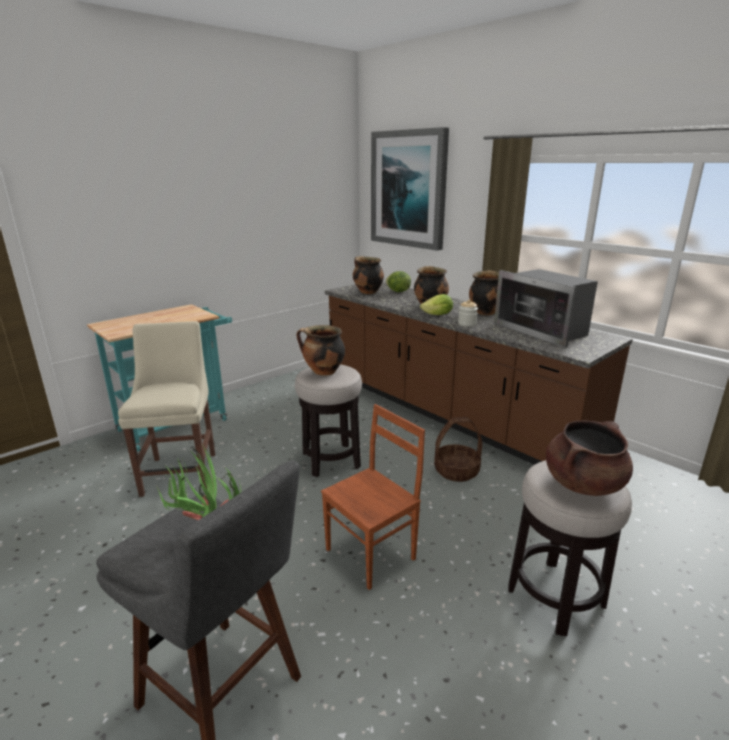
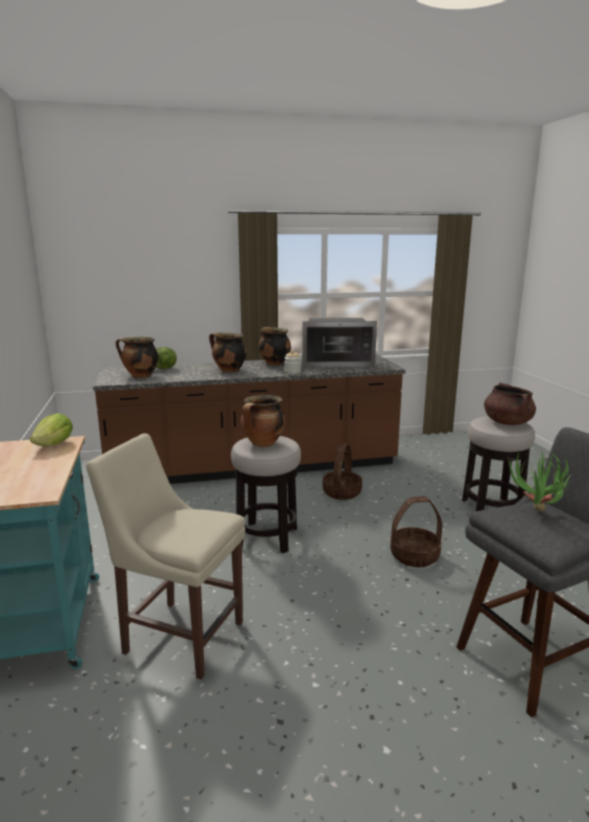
camera: 60 degrees left, 5 degrees down
brown chair [321,404,425,590] -> basket [390,496,442,567]
picture [371,127,449,251] -> none
lettuce [420,294,453,315] -> lettuce moved to [30,413,73,446]

